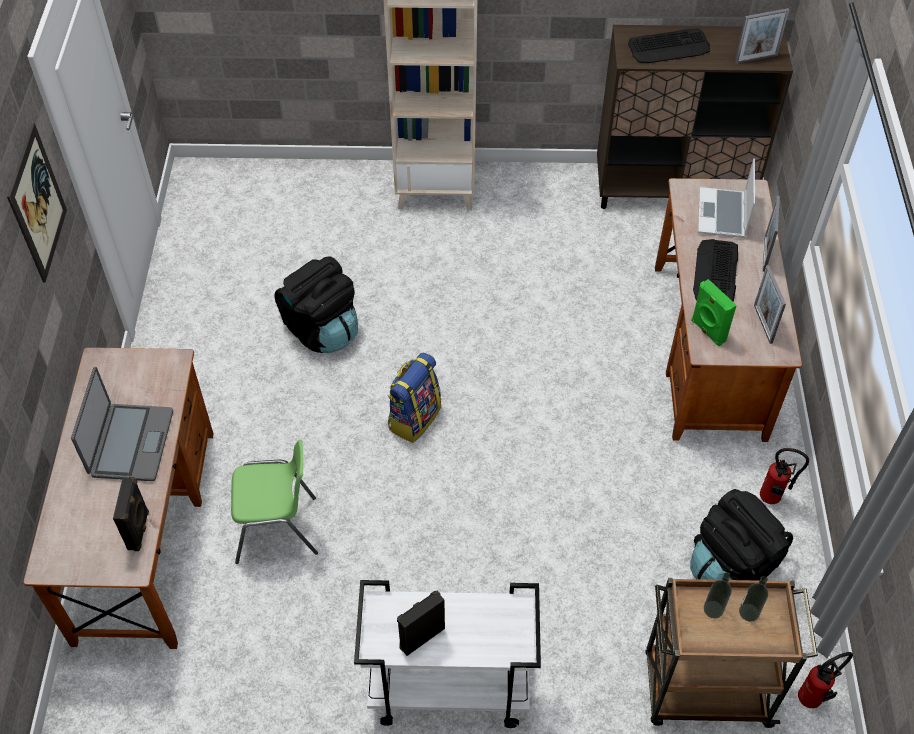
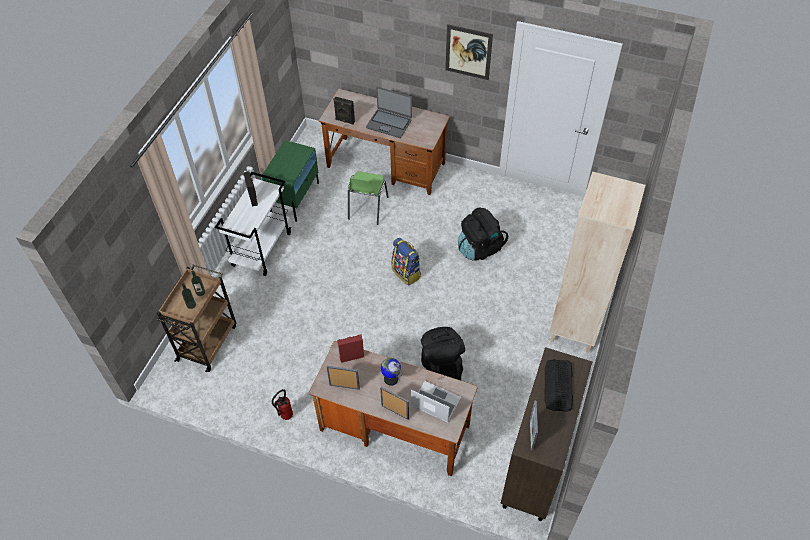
camera: 110 degrees right, 0 degrees up
black backpack [690,489,793,581] -> black backpack moved to [421,327,465,380]
green speaker [691,279,737,346] -> red speaker [337,334,364,363]
keyboard [693,239,738,302] -> globe [381,358,402,386]
fire extinguisher [798,652,853,708] -> none
none -> green nightstand [262,140,319,222]

